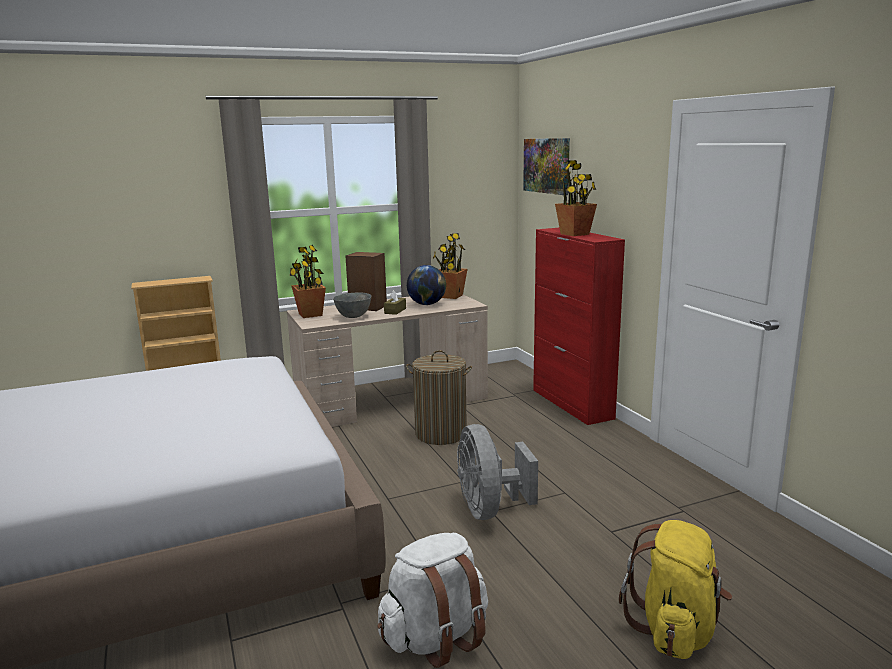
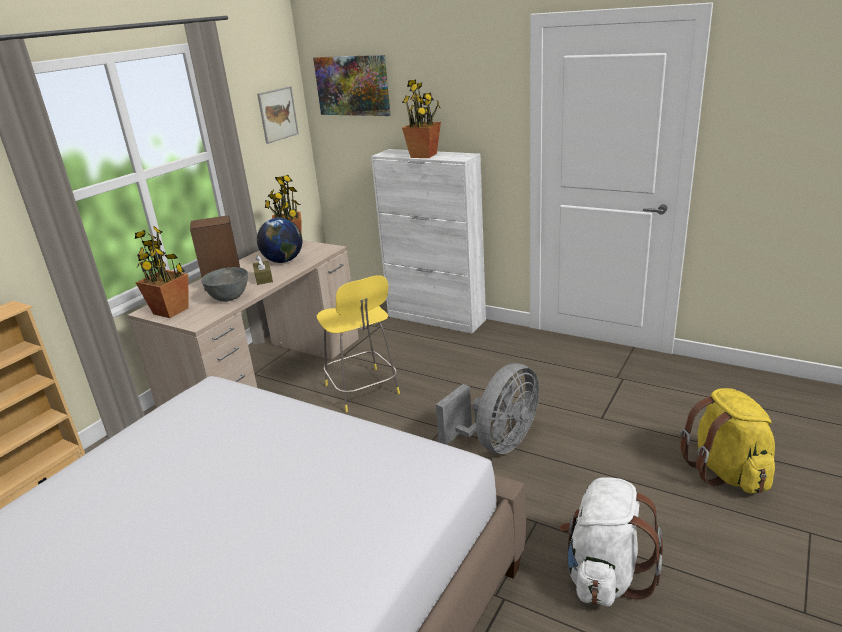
camera: 35 degrees left, 10 degrees up
laundry basket [406,350,472,445] -> yellow stool [317,275,400,412]
grey fan [457,424,538,520] -> grey fan turned 90 degrees counterclockwise [436,363,539,454]
red cabinet [533,228,625,425] -> white cabinet [371,149,486,334]
none -> picture [257,86,299,144]

